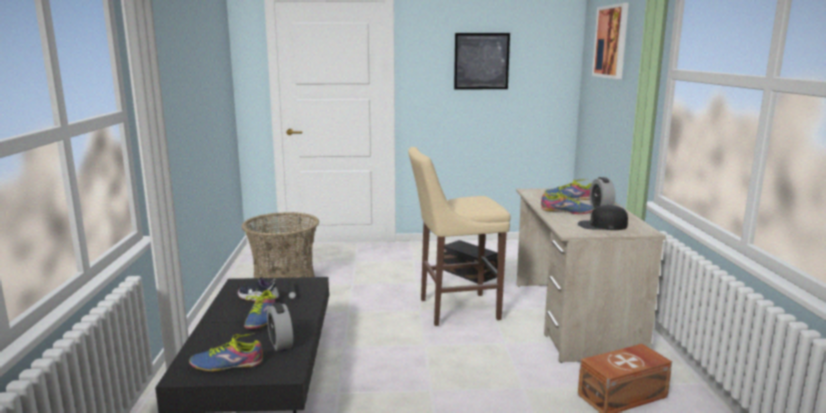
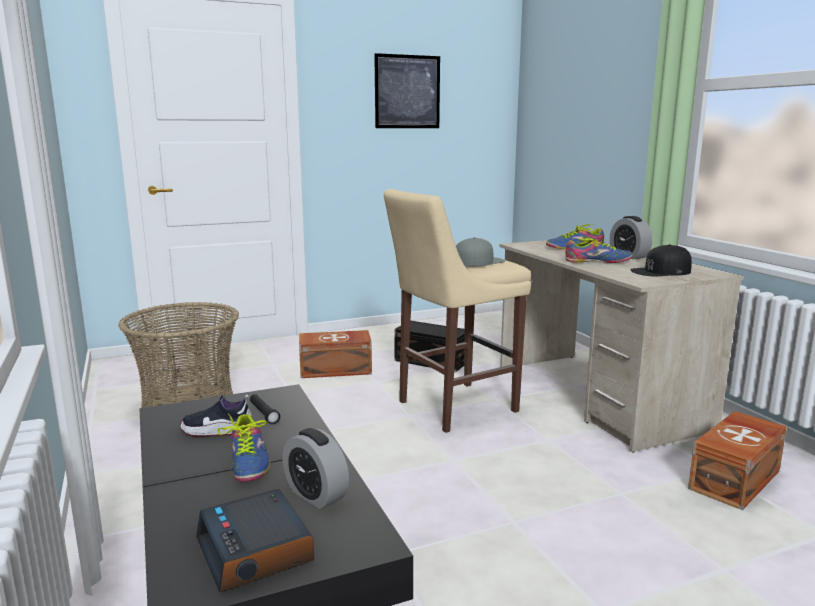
camera: 20 degrees left, 0 degrees up
shoe [189,333,263,372] -> alarm clock [196,489,314,592]
picture [592,3,629,79] -> none
none -> brown storage box [299,330,372,378]
none -> grey cap [456,237,505,267]

